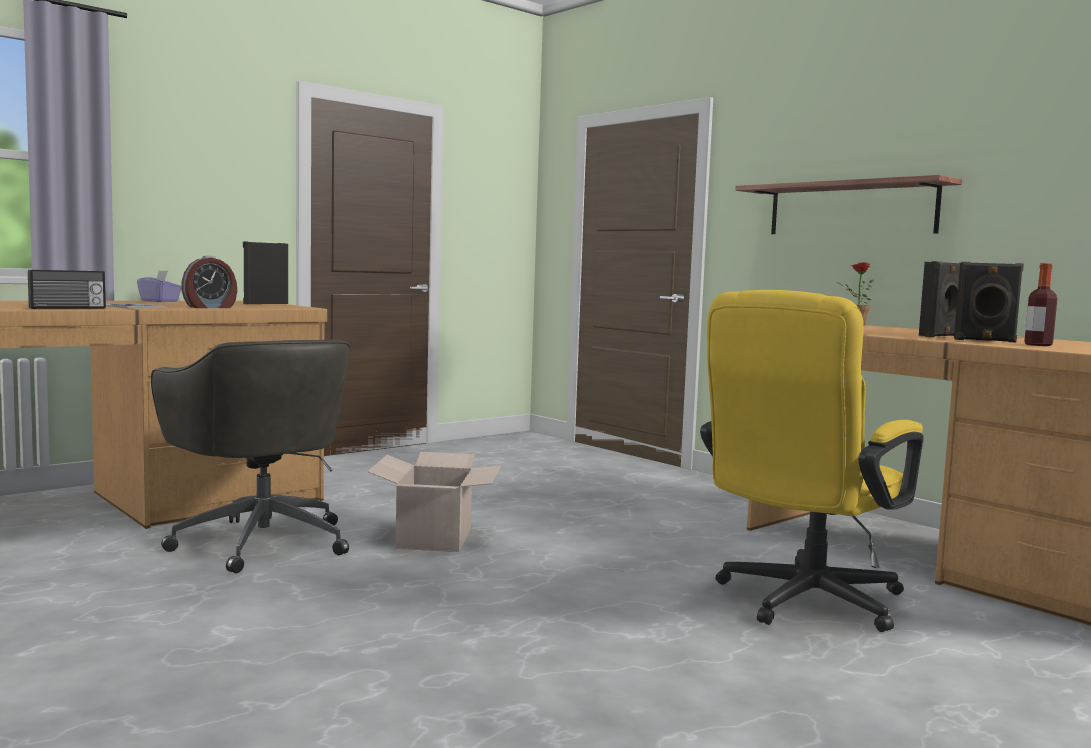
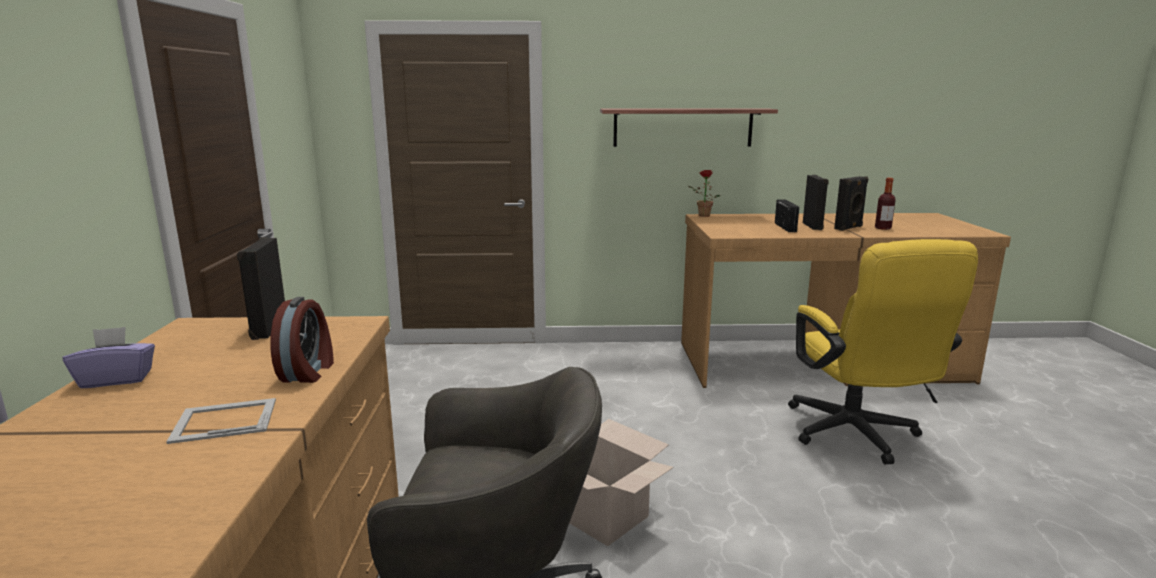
camera: 50 degrees left, 10 degrees up
radio [28,270,106,309] -> radio moved to [775,199,799,232]

